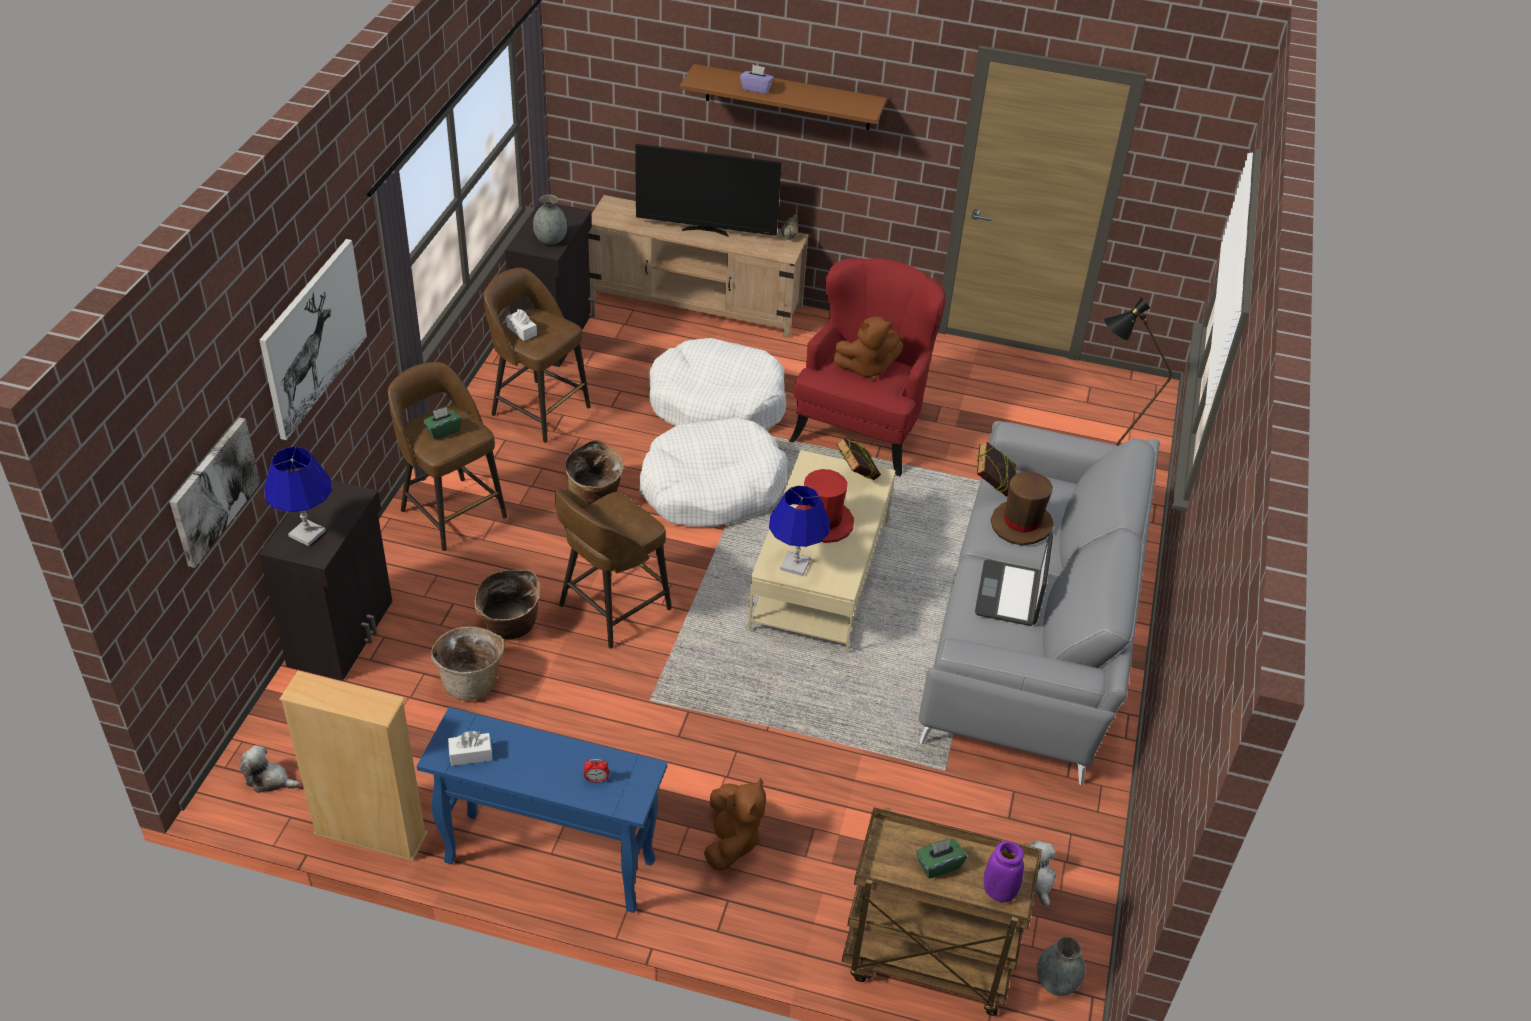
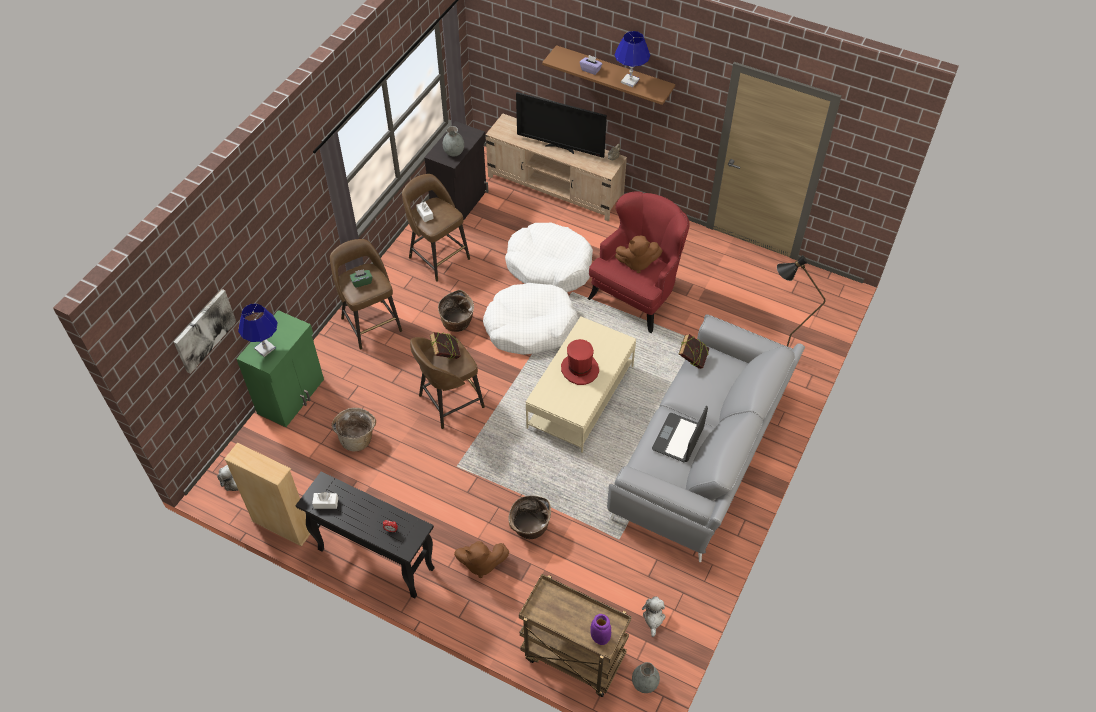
camera: 15 degrees right, 10 degrees up
picture [259,239,367,440] -> none
black cabinet [259,480,392,681] -> green cabinet [236,310,324,427]
blue console table [417,707,667,913] -> black console table [295,471,435,599]
basket [475,570,540,639] -> basket moved to [508,495,551,539]
brown plush toy [704,778,766,871] -> brown plush toy turned 75 degrees clockwise [454,541,509,578]
blue table lamp [769,486,830,576] -> blue table lamp moved to [615,31,650,87]
book [836,438,881,480] -> book moved to [430,332,461,359]
green tissue box [916,839,967,879] -> none
brown hat [991,471,1054,546] -> none

